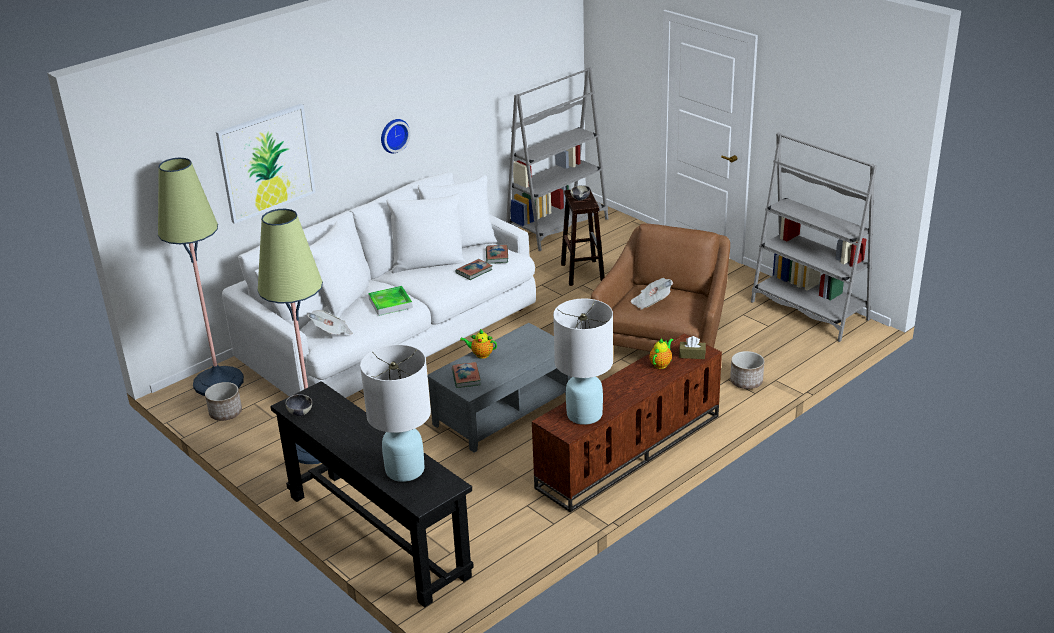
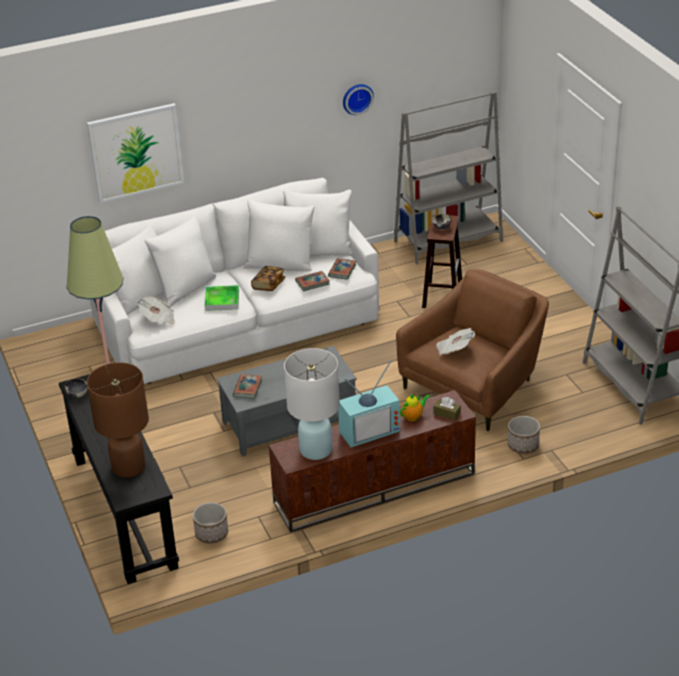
camera: 20 degrees right, 5 degrees up
floor lamp [158,158,244,396] -> none
planter [205,382,242,421] -> planter moved to [193,502,228,543]
white table lamp [360,344,431,482] -> brown table lamp [87,362,149,478]
wall clock [381,119,410,153] -> wall clock moved to [343,84,374,115]
teapot [460,329,497,359] -> none
none -> book [251,266,285,291]
none -> television [338,360,400,448]

